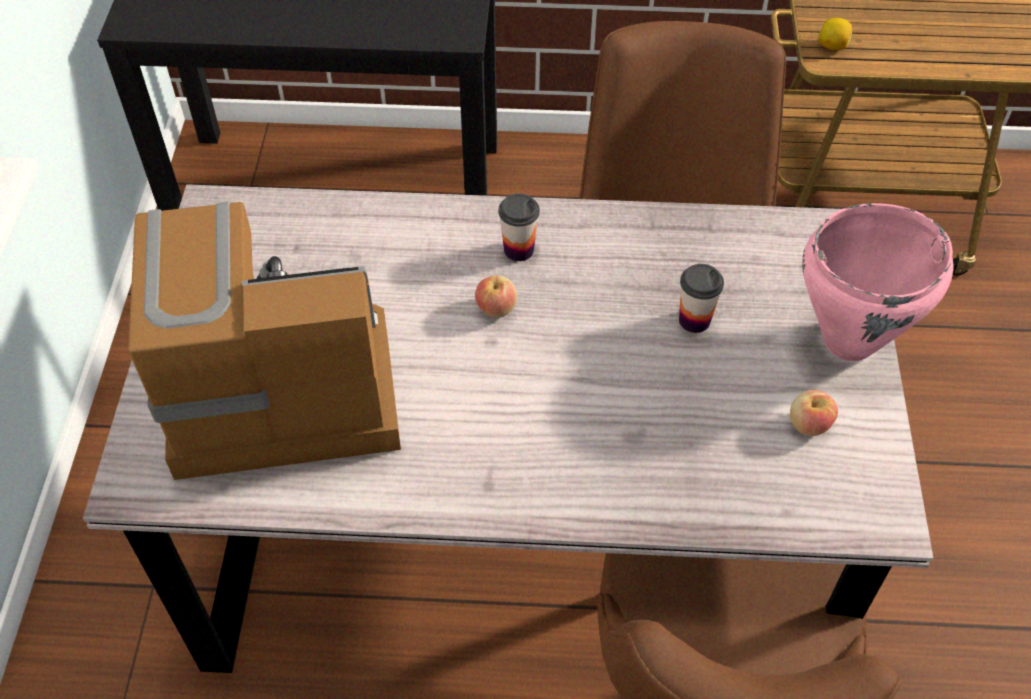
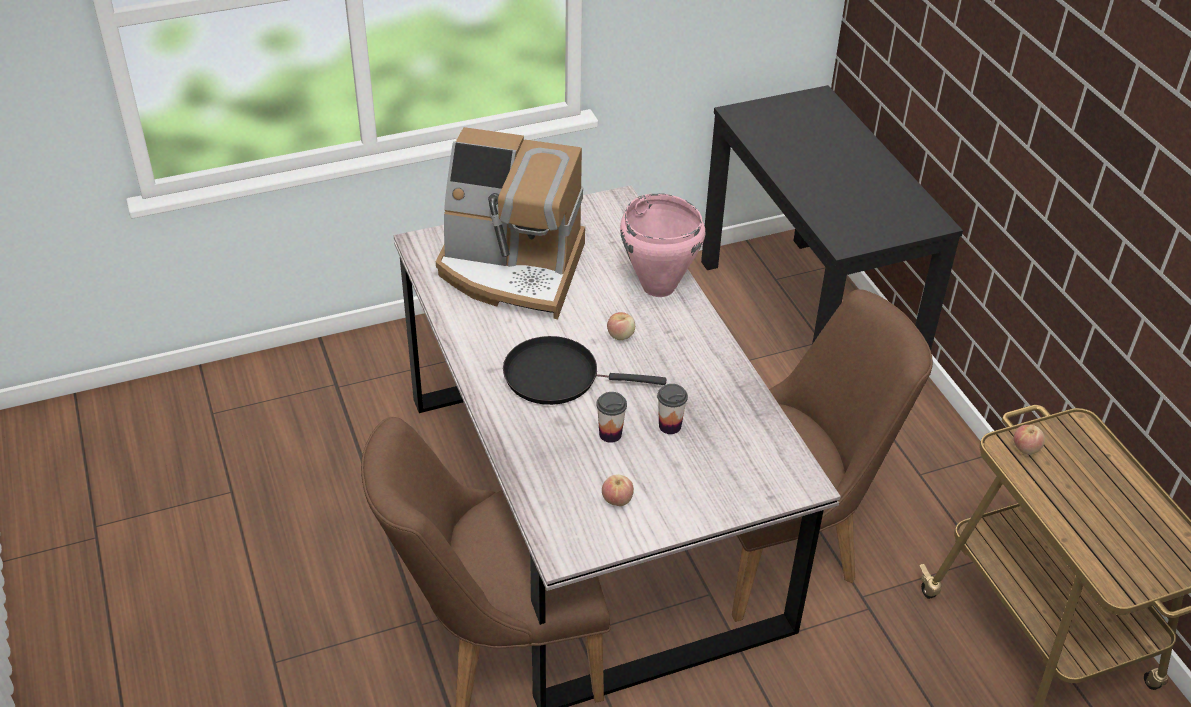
camera: 65 degrees right, 10 degrees down
coffee machine [128,201,401,480] -> coffee machine turned 135 degrees clockwise [436,127,585,319]
cup [498,193,540,261] -> cup moved to [596,392,627,443]
pink cooking pot [802,203,953,361] -> pink cooking pot moved to [620,193,705,297]
lemon [818,18,852,50] -> apple [1013,425,1045,455]
none -> black frying pan [503,336,667,405]

